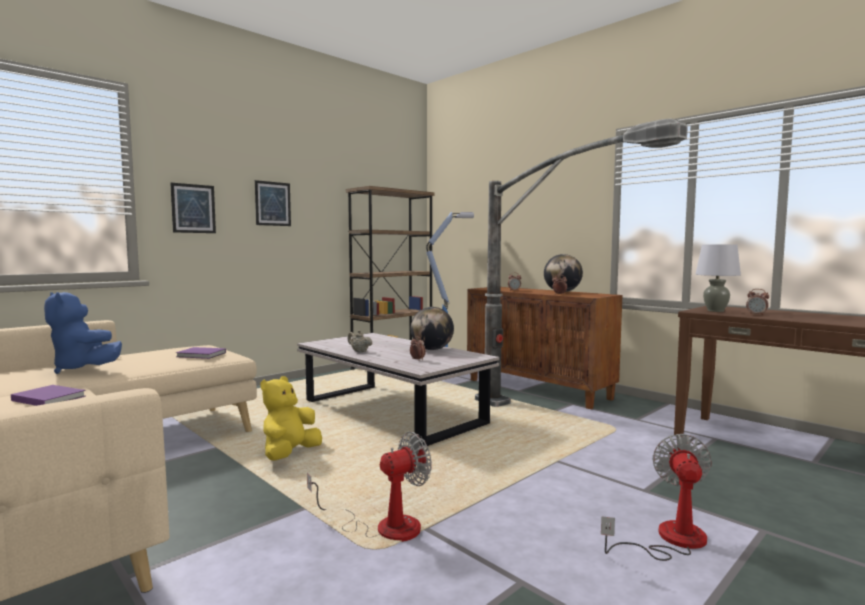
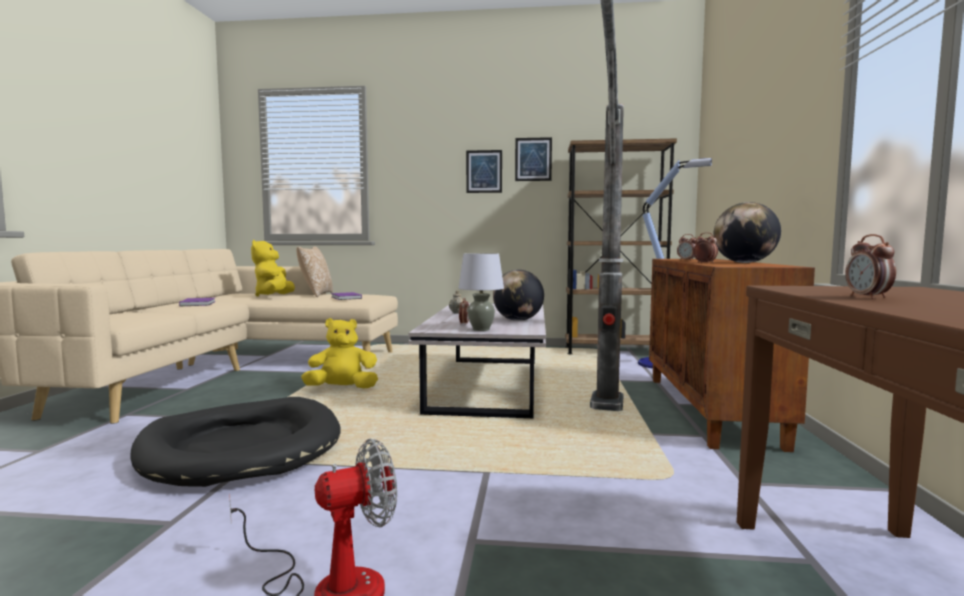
camera: 50 degrees right, 0 degrees up
blue plush toy [44,292,122,374] -> yellow plush toy [251,240,295,297]
picture [170,183,216,233] -> picture moved to [515,137,552,181]
fan [307,432,432,542] -> black dog bed [130,397,340,487]
grey table lamp [696,245,741,312] -> grey table lamp moved to [458,253,504,331]
none -> pillow [297,246,333,297]

